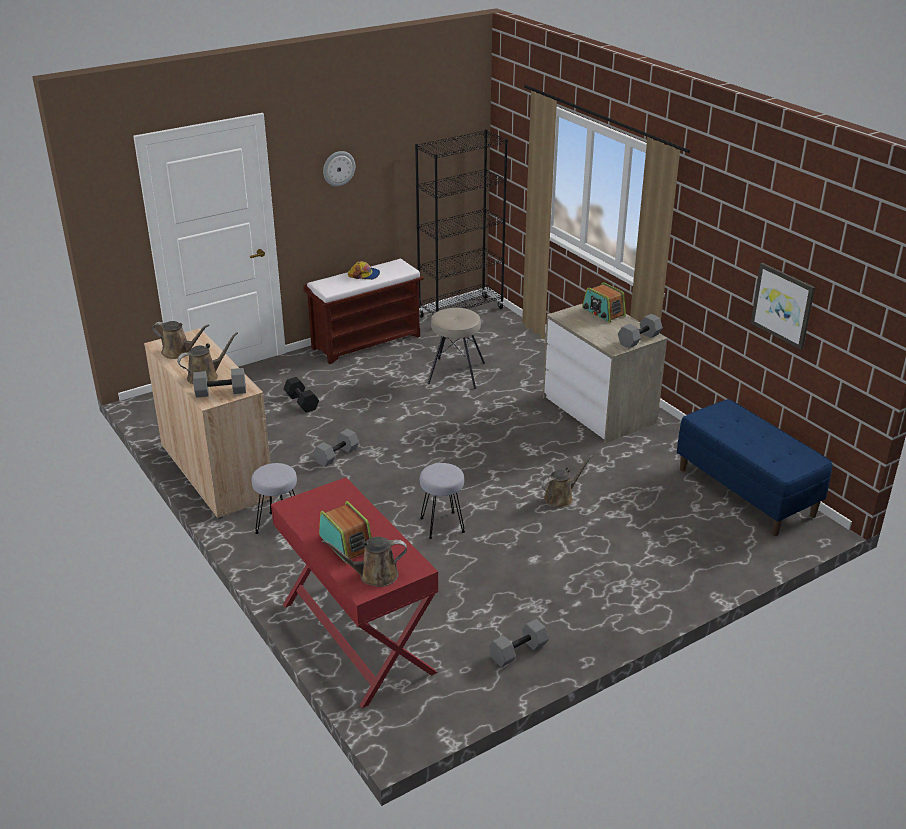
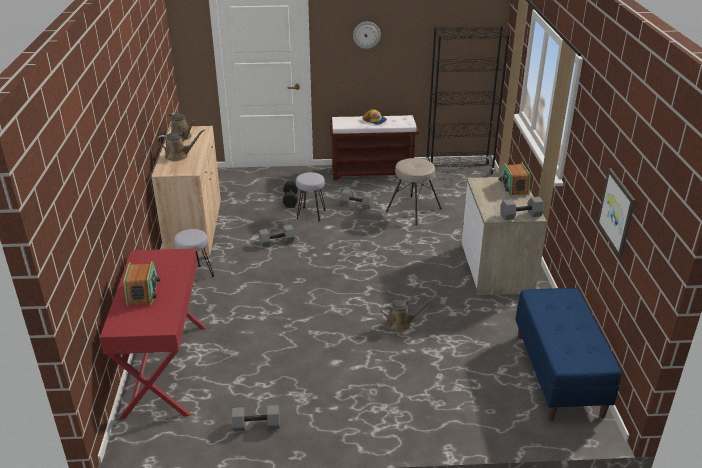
camera: 30 degrees right, 0 degrees up
grey dumbbell [193,368,246,398] -> grey dumbbell moved to [340,189,374,209]
brown watering can [322,537,407,587] -> none
grey stool [420,463,465,539] -> grey stool moved to [296,172,326,221]

